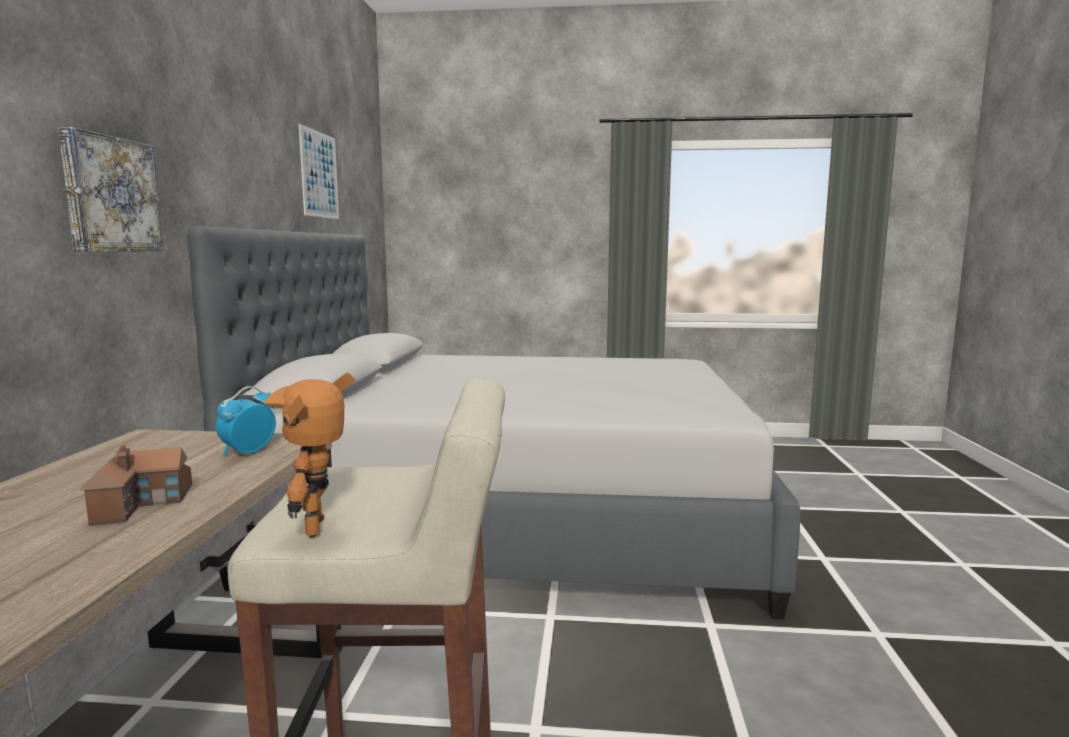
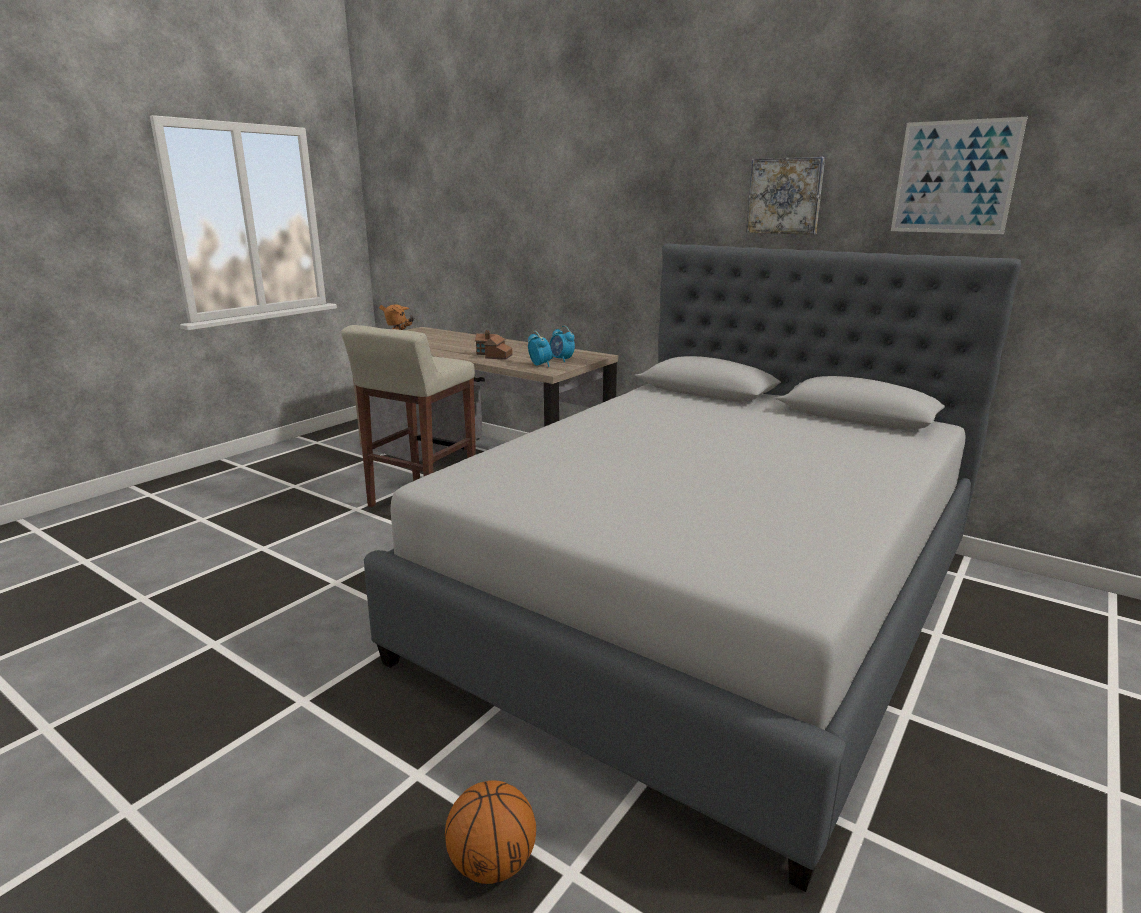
camera: 120 degrees right, 10 degrees up
picture [58,127,163,252] -> picture moved to [746,157,825,235]
none -> basketball [445,780,536,884]
none -> alarm clock [549,326,575,362]

